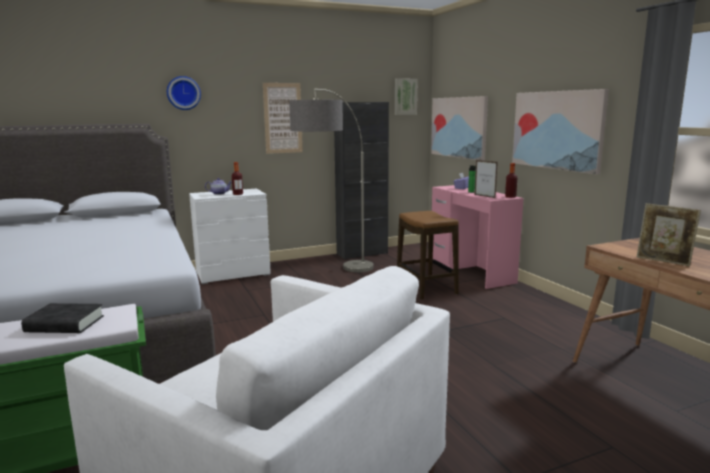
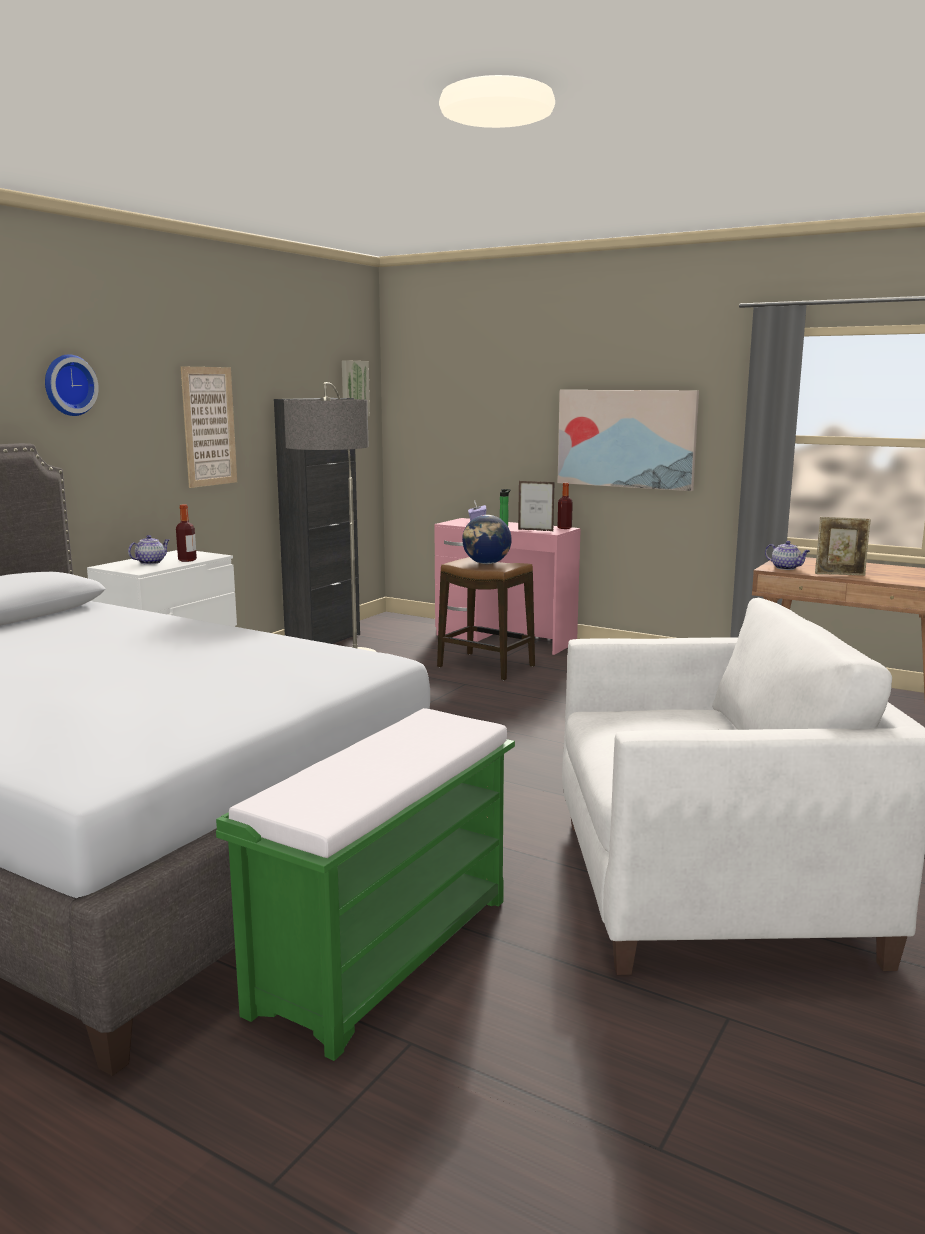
camera: 35 degrees left, 0 degrees up
black book [21,303,104,333] -> none
picture [431,96,488,161] -> none
none -> globe [462,515,512,564]
none -> teapot [765,541,810,570]

